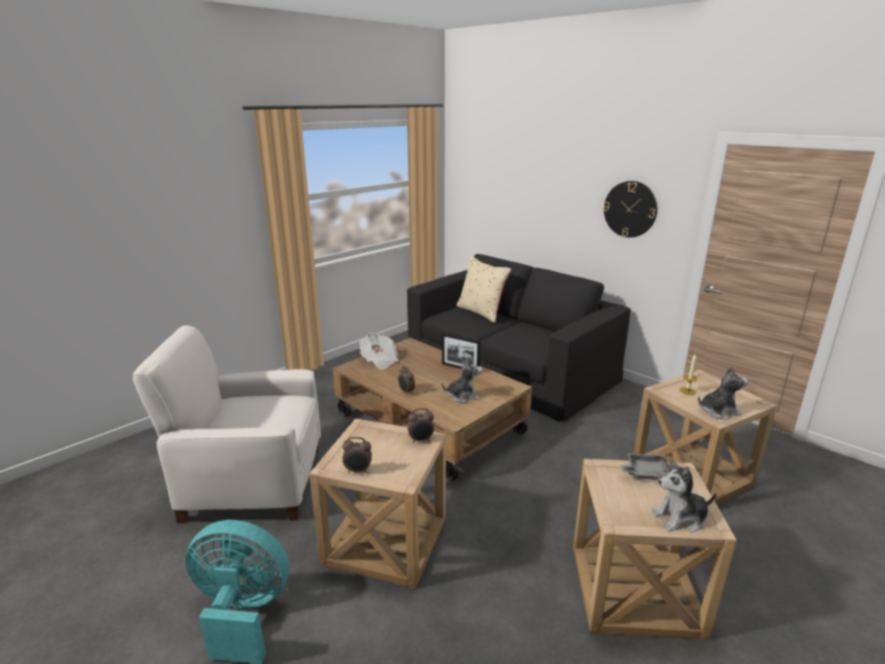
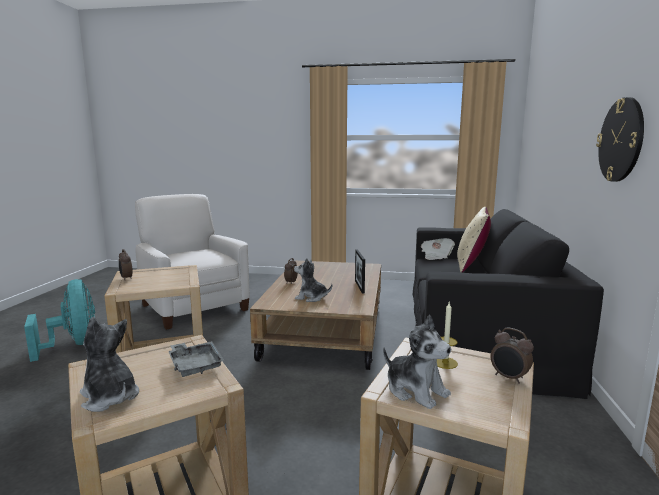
camera: 55 degrees right, 10 degrees down
newspaper [359,333,399,370] -> newspaper moved to [421,238,455,260]
alarm clock [407,408,434,443] -> alarm clock moved to [491,328,534,384]
plush toy [441,357,483,403] -> plush toy turned 150 degrees clockwise [294,258,332,302]

